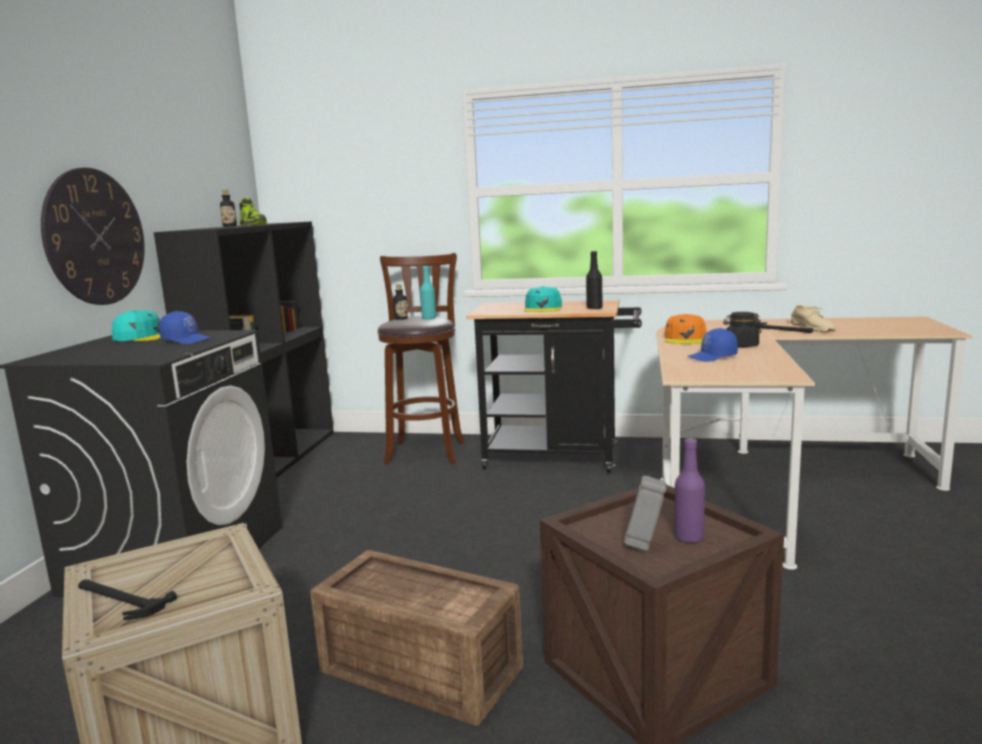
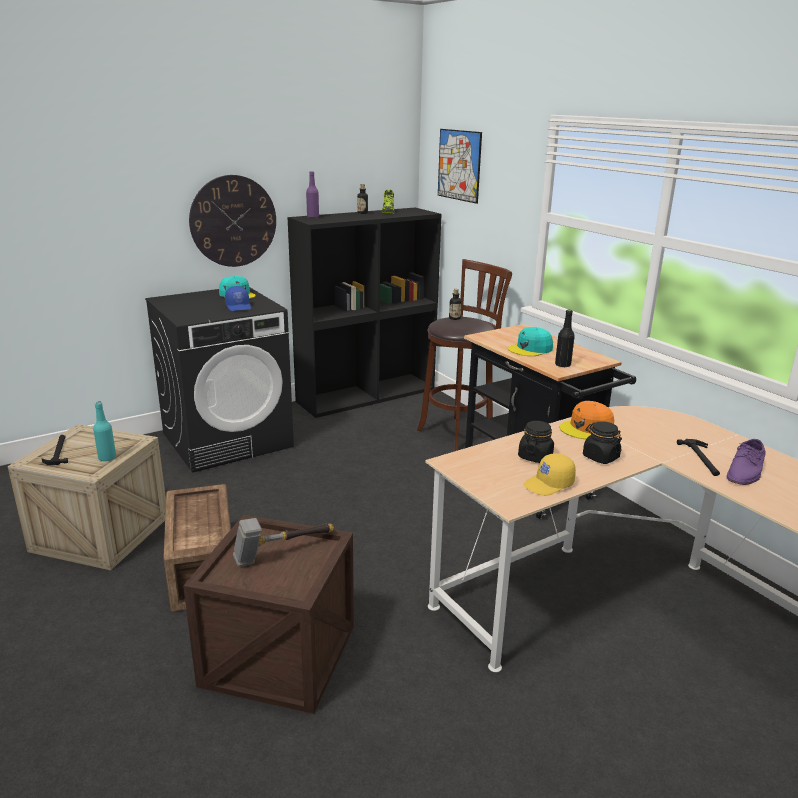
camera: 45 degrees right, 10 degrees up
turquoise bottle [420,266,436,319] -> turquoise bottle moved to [93,401,116,462]
purple bottle [674,438,705,543] -> purple bottle moved to [306,171,319,218]
blue cap [687,328,738,362] -> black jar [518,421,554,463]
beige shoe [791,305,836,332] -> purple shoe [727,439,766,485]
none -> picture [438,129,482,204]
none -> yellow cap [523,453,576,496]

